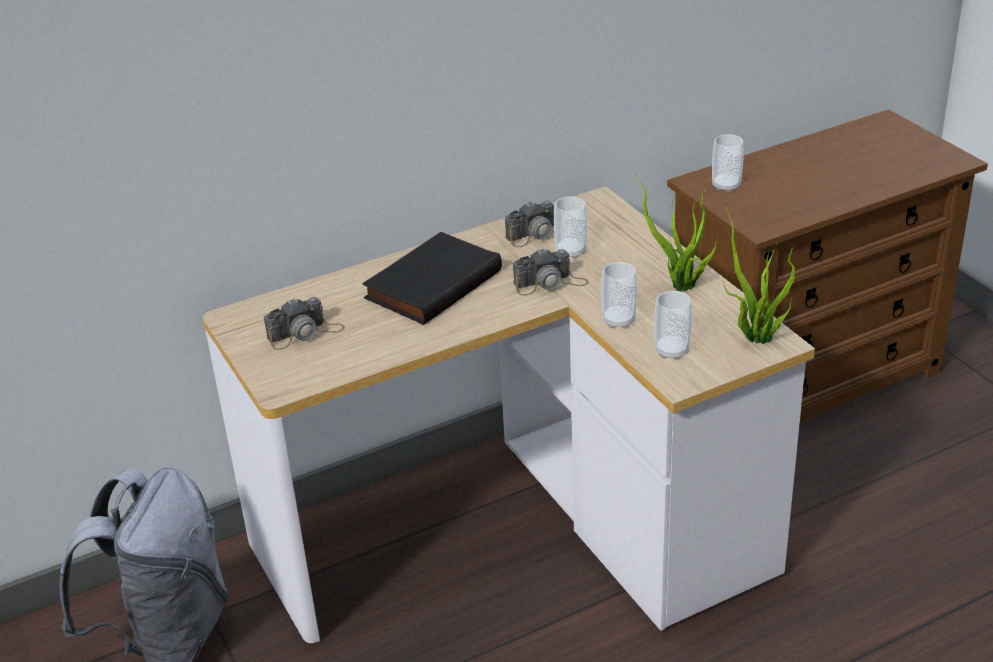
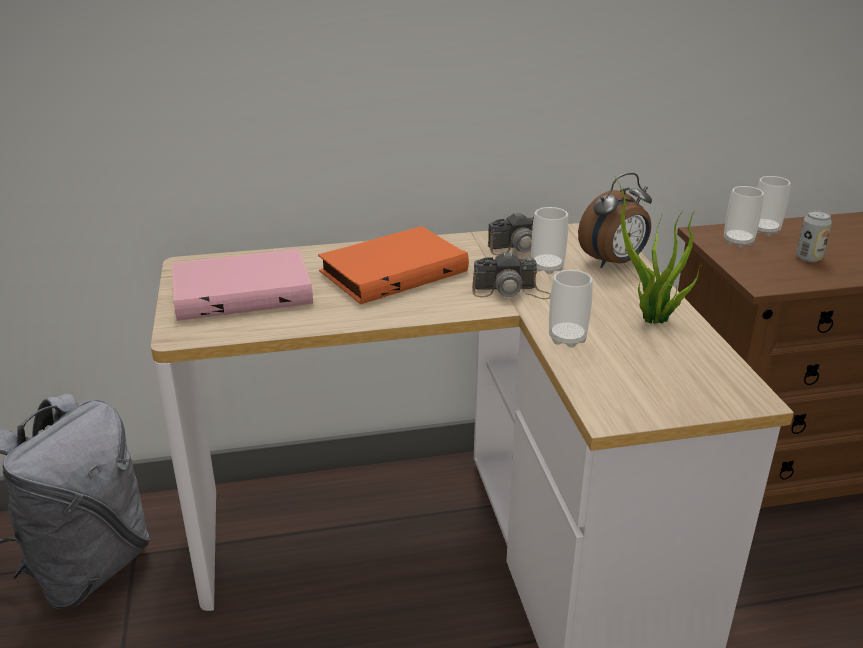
camera: 15 degrees right, 5 degrees down
camera [264,297,345,350] -> pink book [172,249,313,321]
black book [362,232,502,325] -> orange book [318,226,469,304]
cup [654,291,692,360] -> cup moved to [757,176,791,236]
potted plant [723,206,795,344] -> none
none -> alarm clock [578,173,652,268]
none -> can [796,210,832,262]

